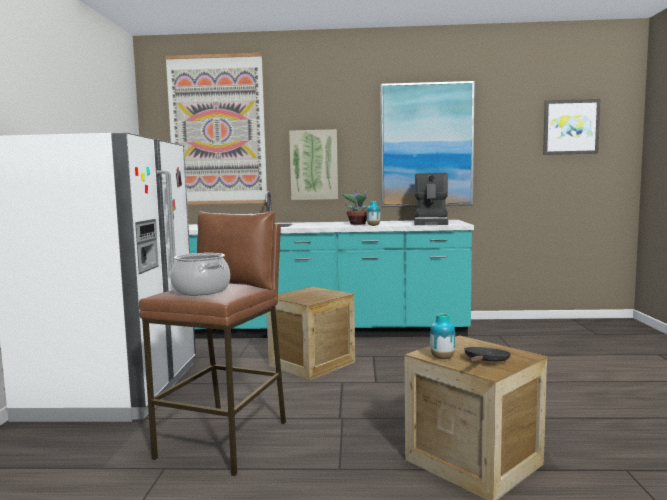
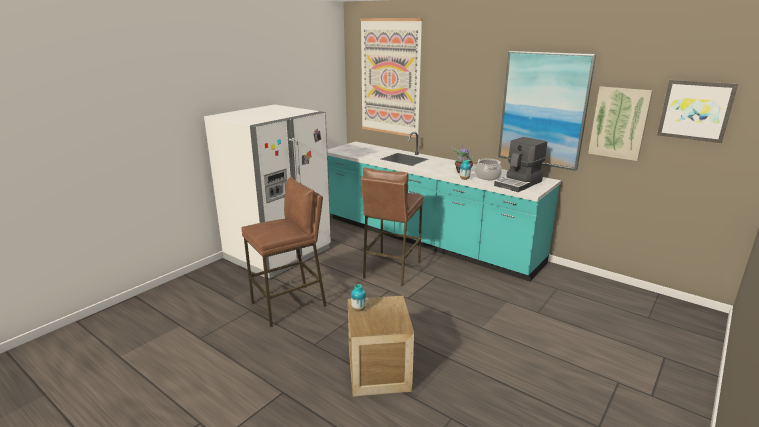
camera: 35 degrees right, 15 degrees up
cooking pot [170,253,230,295] -> cooking pot moved to [475,159,502,180]
crate [267,287,355,381] -> brown stool [361,167,423,287]
picture [289,129,338,200] -> picture moved to [588,86,653,161]
black frying pan [464,347,511,362] -> none

